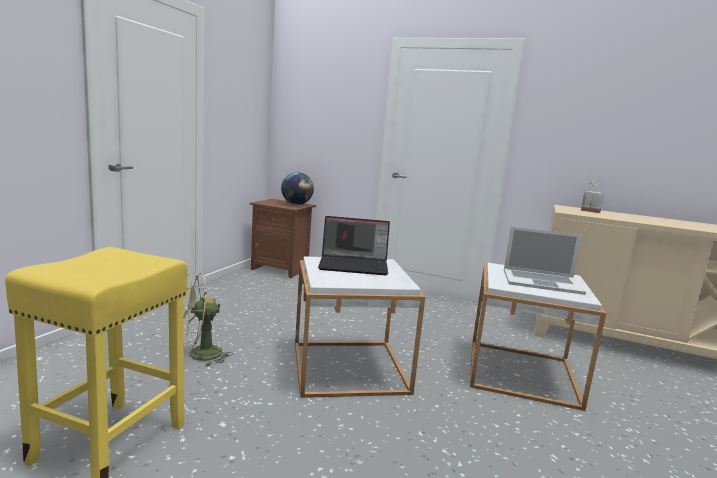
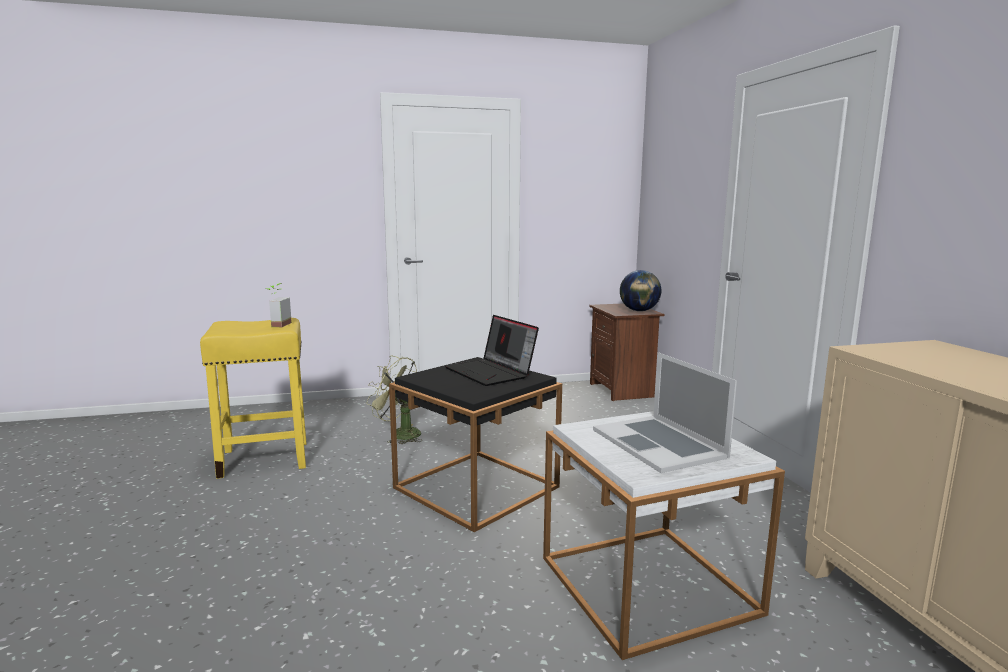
camera: 55 degrees right, 0 degrees up
white side table [295,256,425,398] -> black side table [389,357,562,532]
potted plant [581,181,604,213] -> potted plant moved to [266,283,292,327]

